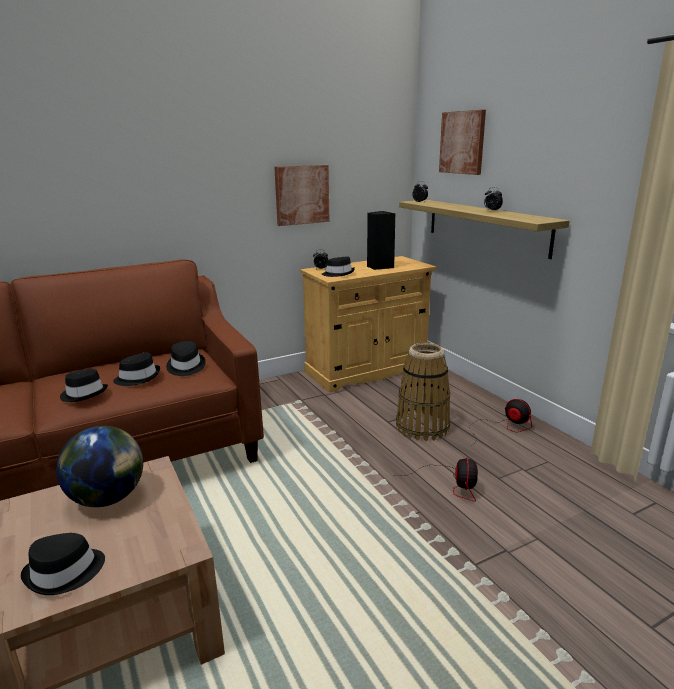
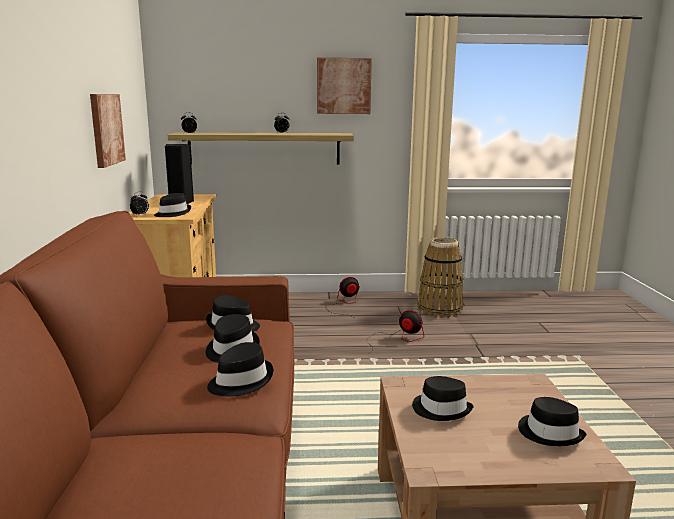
camera: 65 degrees left, 5 degrees down
globe [56,426,143,507] -> black hat [412,376,473,421]
basket [396,343,450,441] -> basket moved to [417,237,464,318]
picture [439,110,486,175] -> picture moved to [317,58,372,114]

